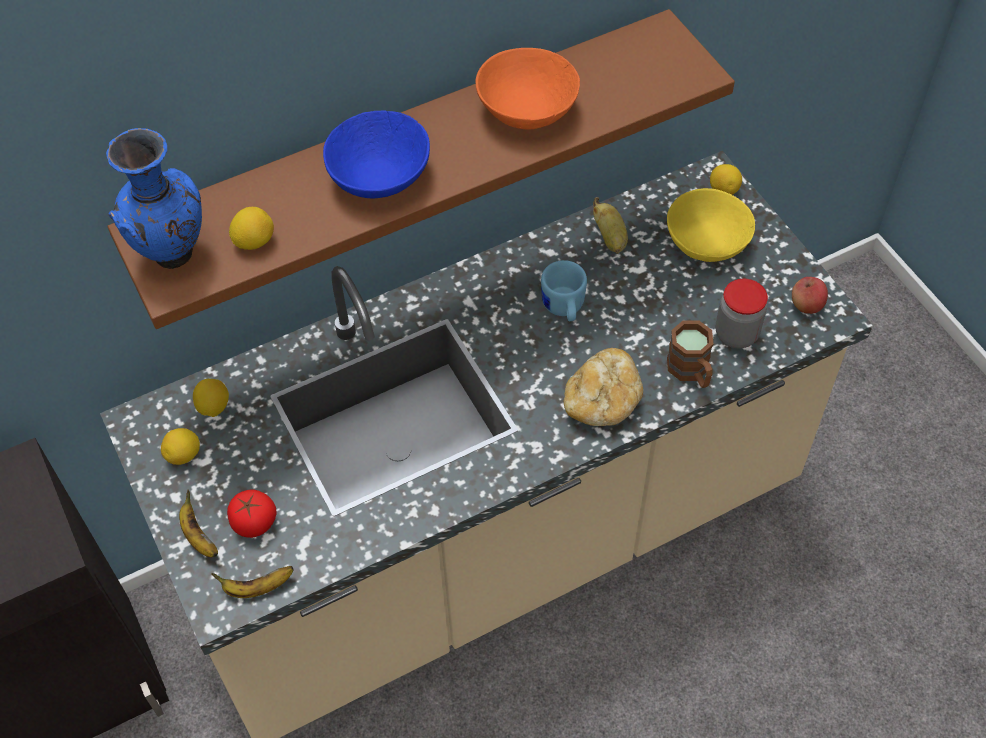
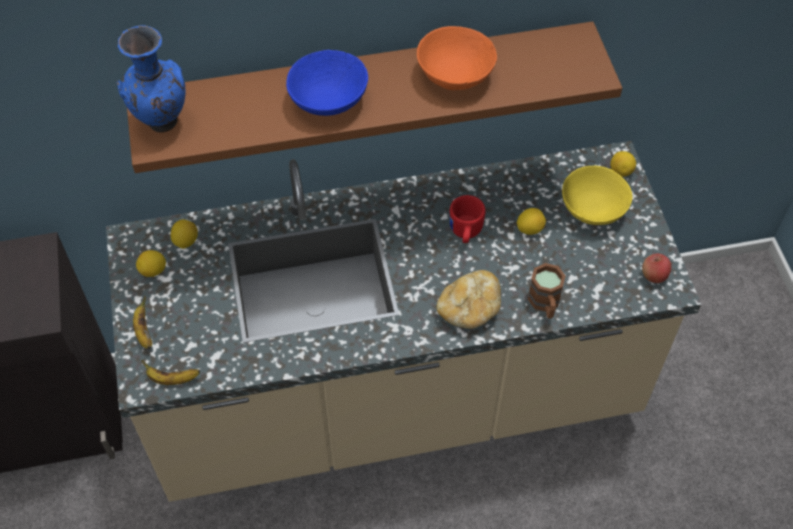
camera: 15 degrees right, 0 degrees up
tomato [227,490,277,538] -> none
lemon [229,207,274,250] -> lemon moved to [517,208,546,235]
blue mug [541,260,587,321] -> red mug [450,195,486,243]
banana [593,197,628,254] -> none
jar [715,279,768,348] -> none

